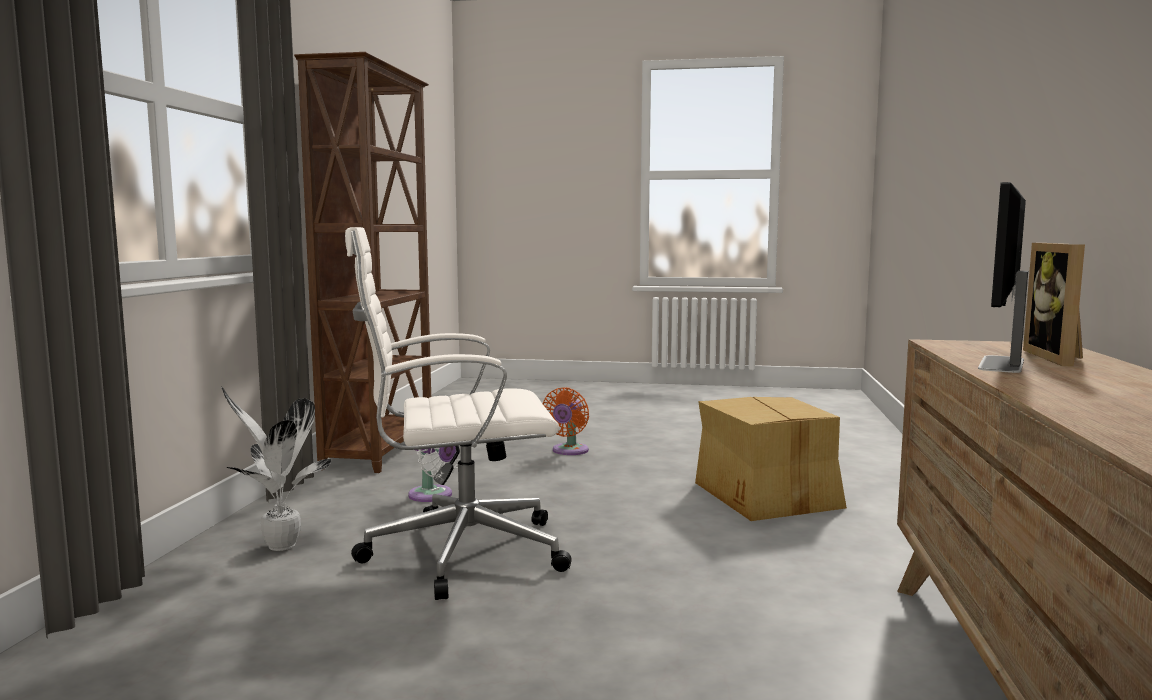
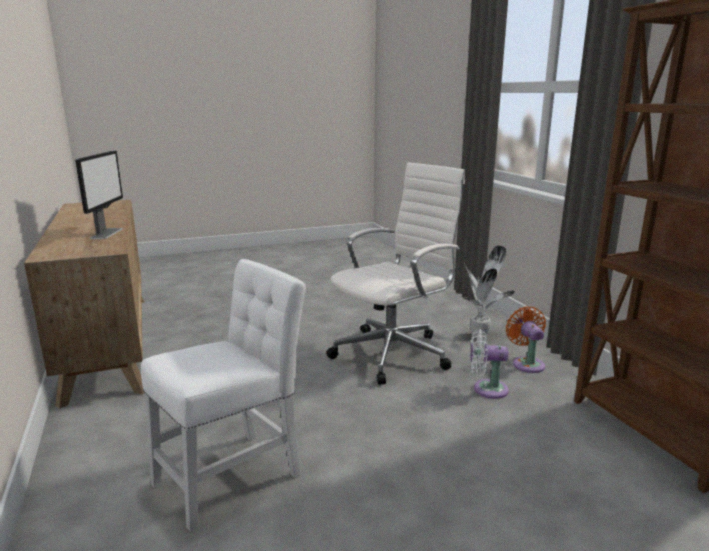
camera: 150 degrees right, 10 degrees up
orange fan [543,387,589,455] -> orange fan moved to [506,306,546,373]
cardboard box [695,397,847,521] -> white chair [141,259,306,532]
picture frame [1023,243,1085,366] -> none

